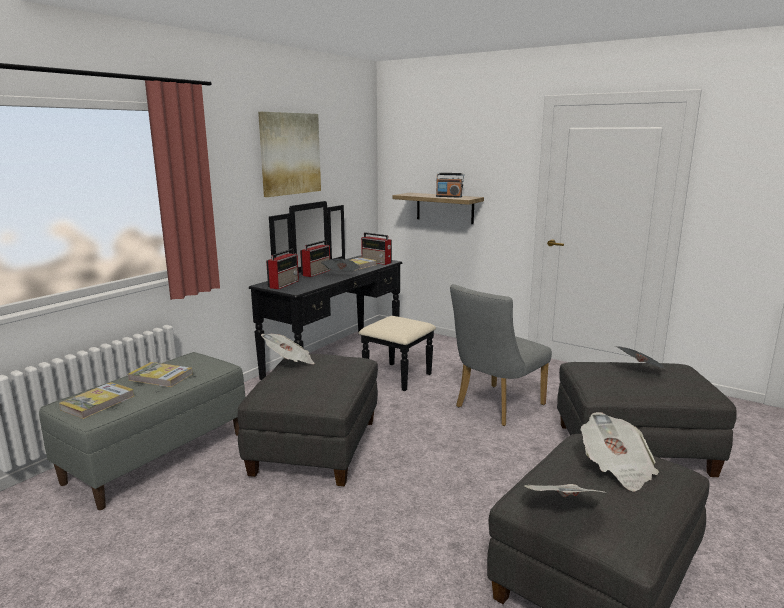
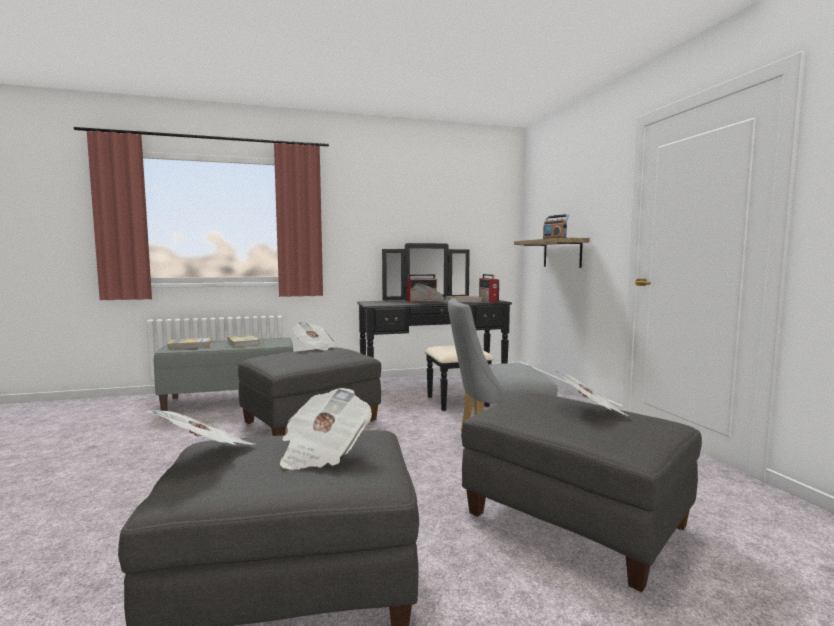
camera: 40 degrees right, 10 degrees down
picture [258,112,321,197] -> none
radio [266,249,299,289] -> none

